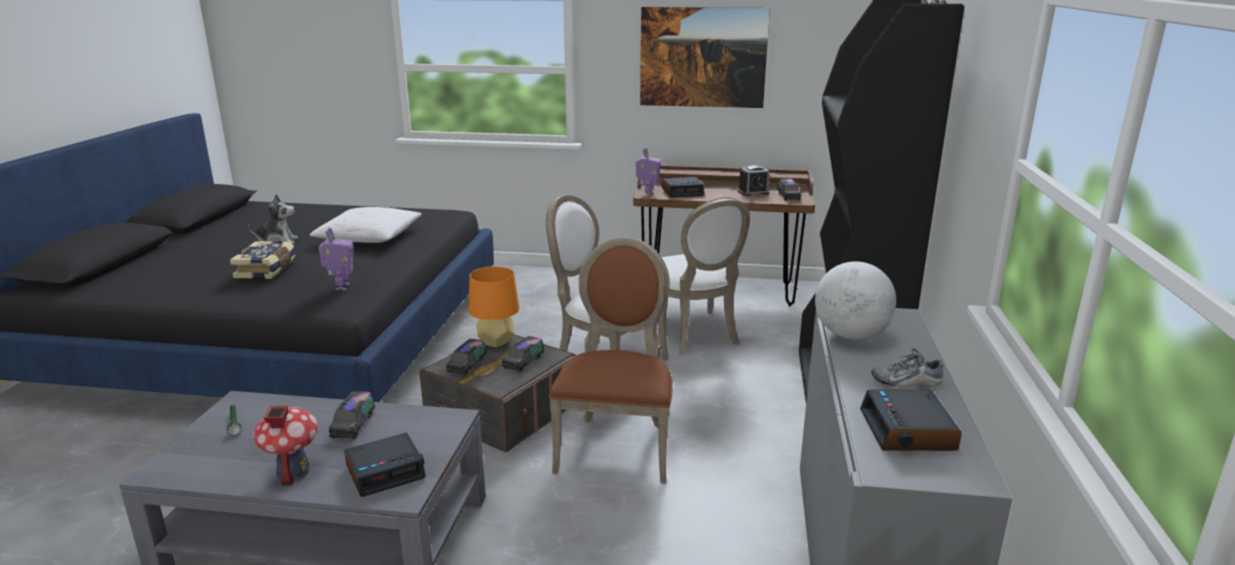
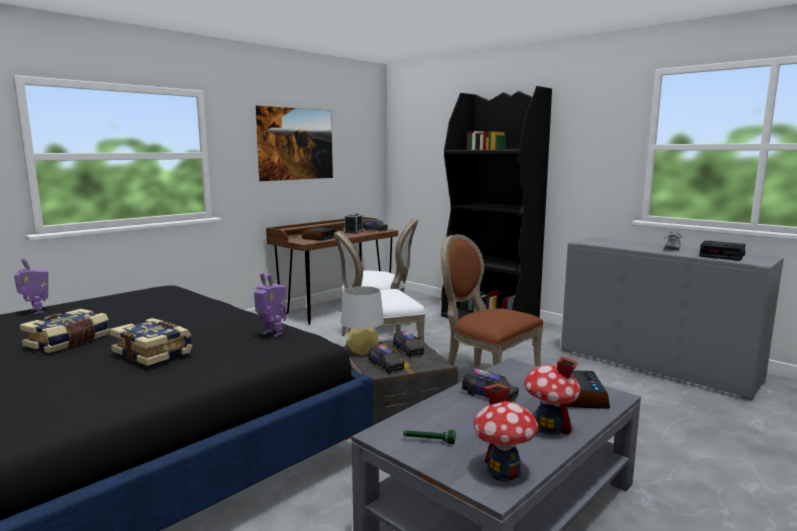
camera: 55 degrees left, 10 degrees down
plush toy [248,194,298,244] -> book [20,309,109,353]
white pillow [310,207,422,243] -> none
orange table lamp [468,266,519,347] -> grey table lamp [341,286,384,355]
toy robot [636,147,661,197] -> toy robot moved to [14,258,48,314]
globe [815,261,896,339] -> none
none -> toy house [474,384,538,482]

